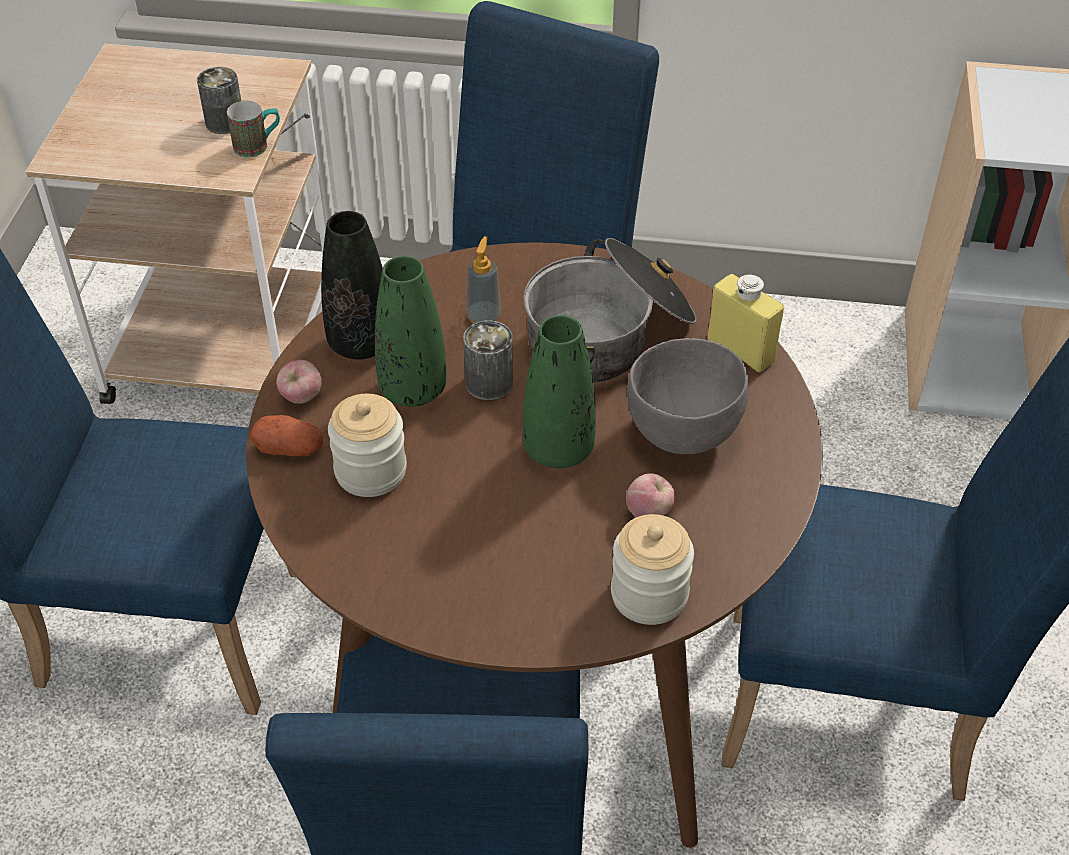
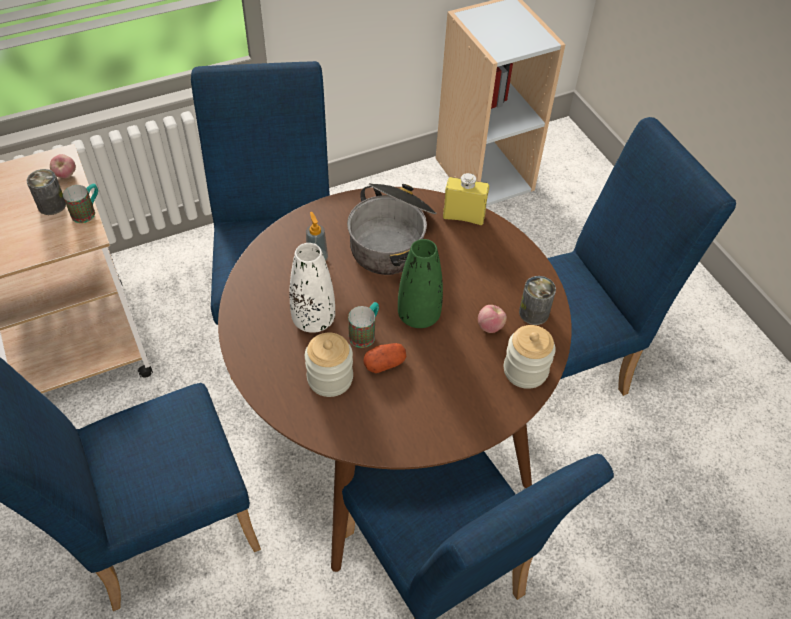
camera: 35 degrees left, 5 degrees up
potato [250,415,323,456] -> potato moved to [363,343,407,373]
apple [276,360,322,404] -> apple moved to [50,154,76,178]
black vase [321,211,383,360] -> none
green vase [375,256,447,407] -> white vase [290,243,335,333]
can [463,320,513,400] -> can moved to [519,276,556,325]
grey bowl [627,338,749,454] -> none
none -> mug [348,302,379,348]

